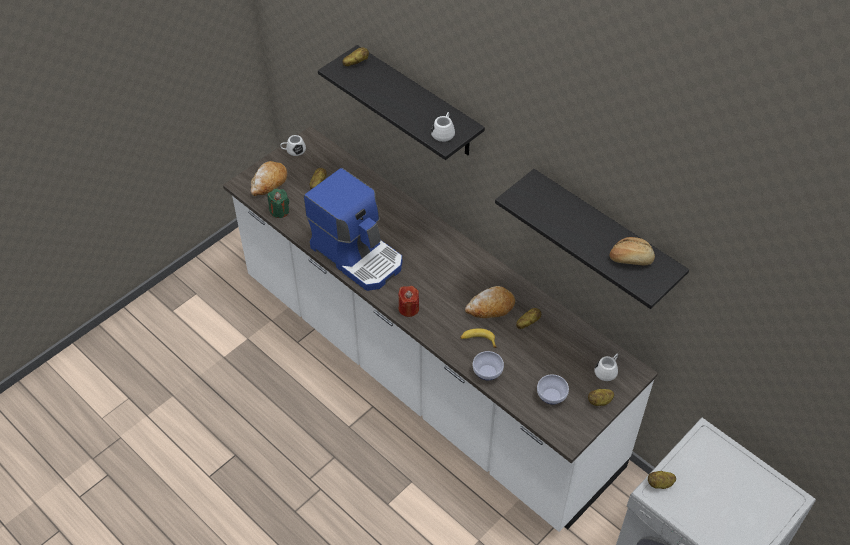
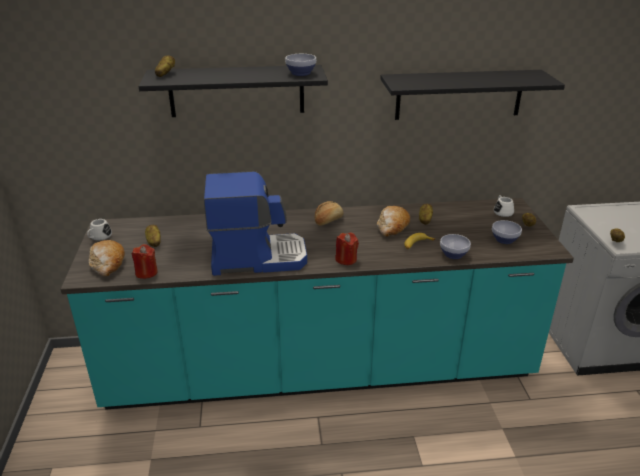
camera: 50 degrees left, 20 degrees down
white counter [223,126,658,532] -> turquoise counter [60,198,574,410]
green candle [268,189,289,218] -> red candle [132,244,158,279]
white mug [431,112,455,142] -> bowl [285,54,316,76]
bread [610,237,655,265] -> bread moved to [315,201,343,225]

